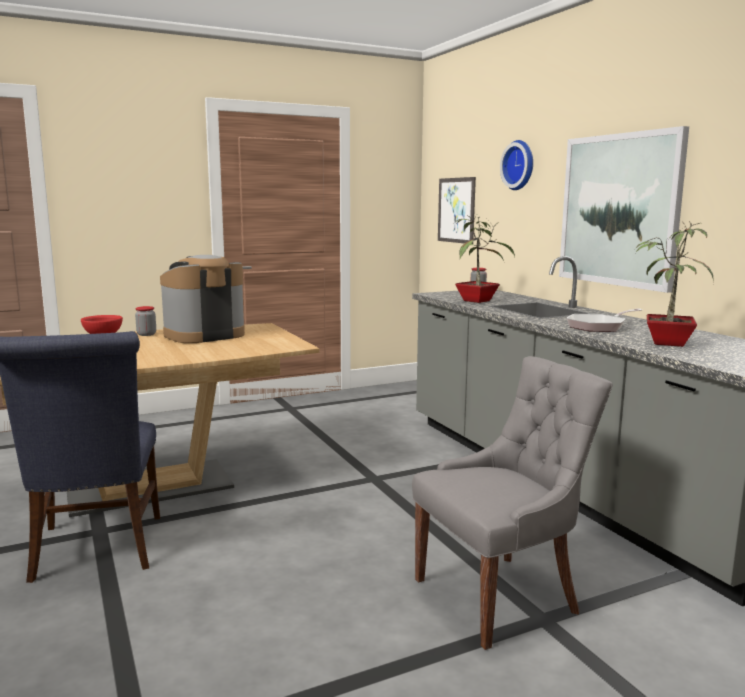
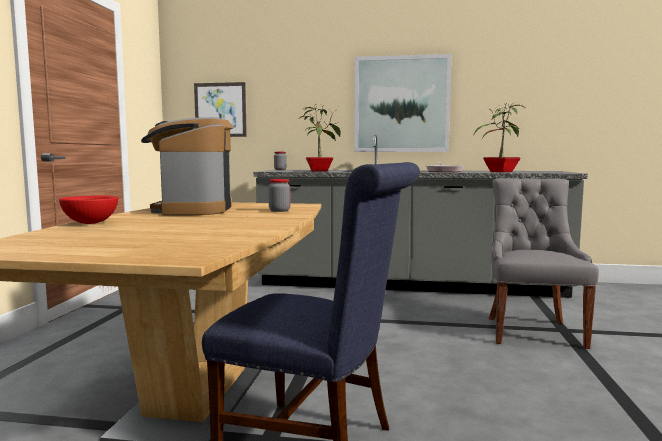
camera: 55 degrees left, 5 degrees down
jar [135,306,156,336] -> jar moved to [268,179,290,212]
wall clock [500,140,533,190] -> none

